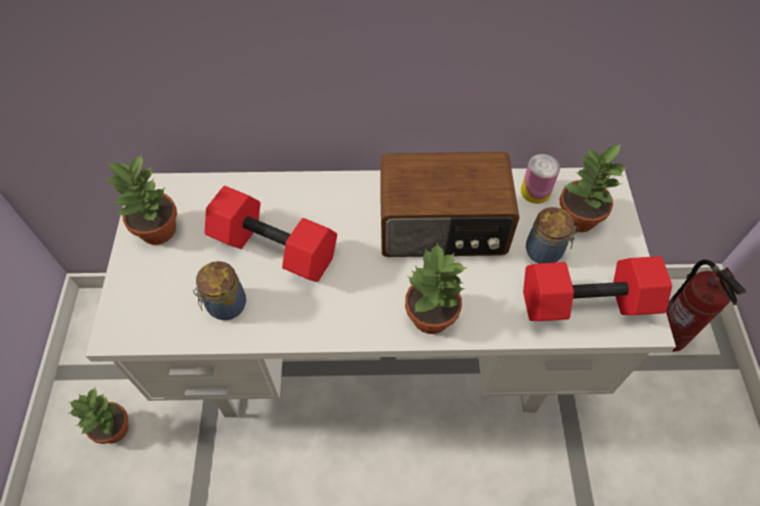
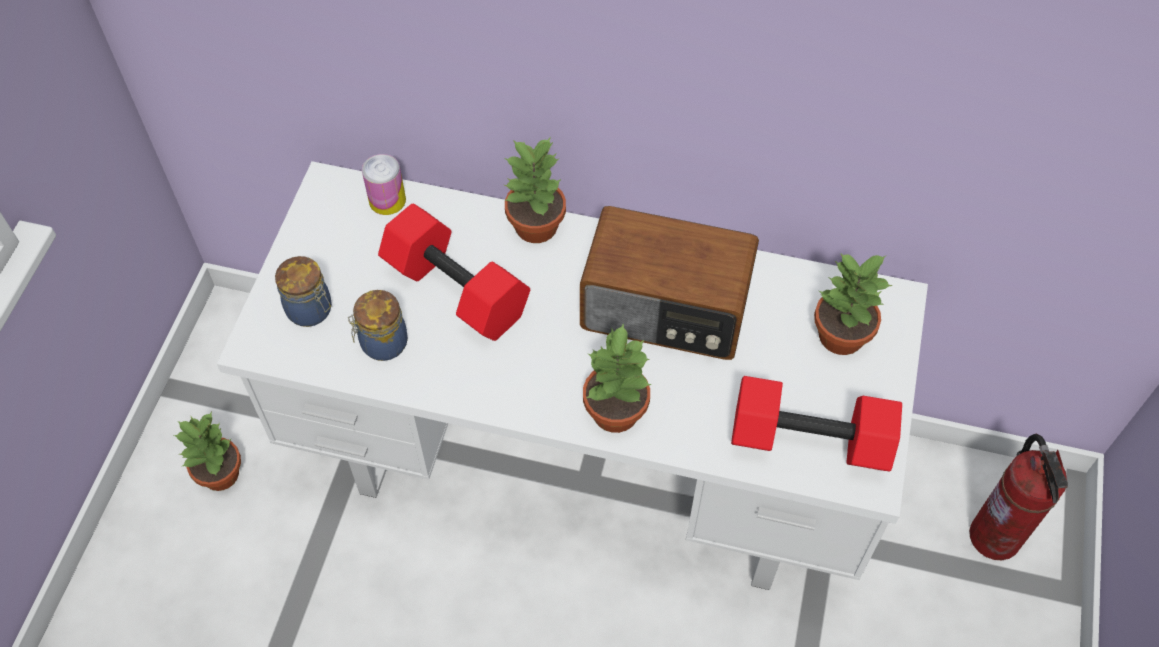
camera: 15 degrees right, 0 degrees up
potted plant [104,154,177,245] -> potted plant moved to [504,137,566,243]
can [521,154,560,204] -> can moved to [362,154,406,215]
jar [526,207,579,263] -> jar moved to [275,256,332,327]

